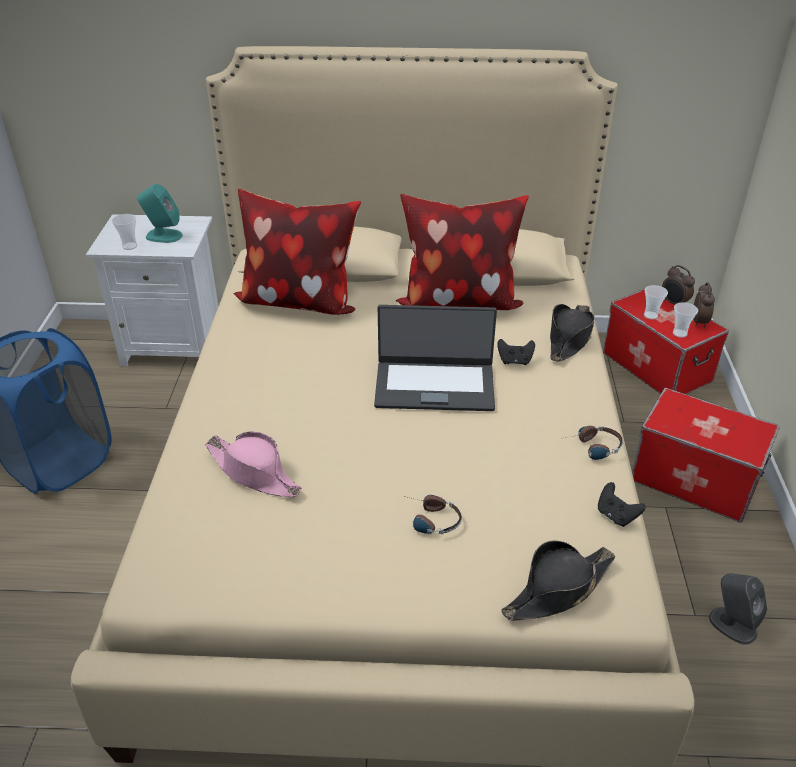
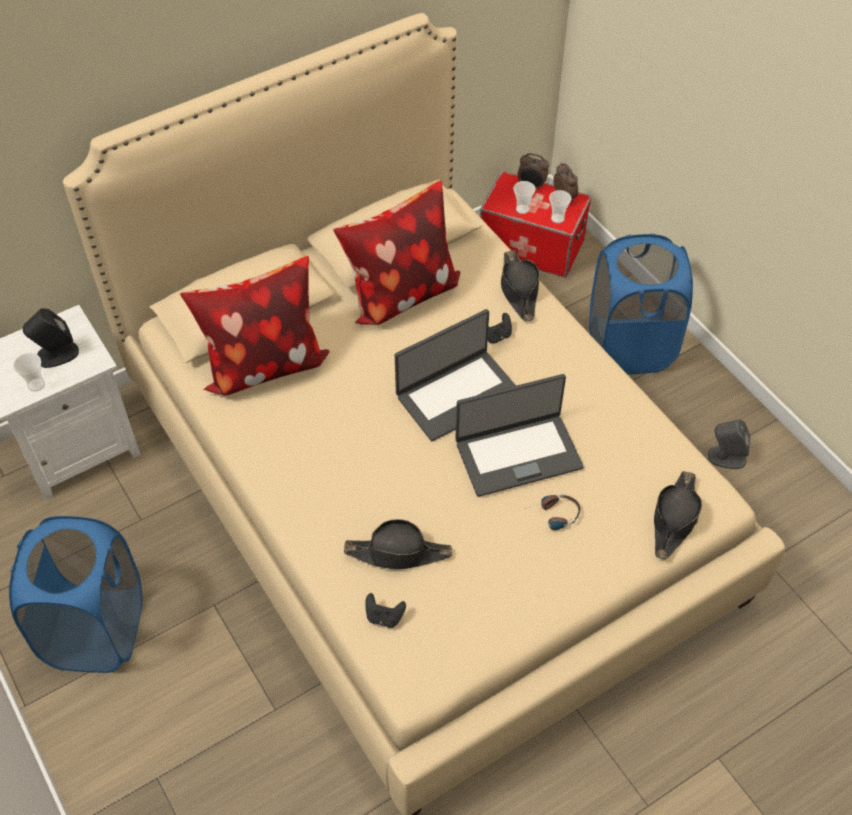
camera: 35 degrees left, 15 degrees up
turquoise speaker [137,184,183,243] -> black speaker [23,308,79,368]
pink hat [205,431,302,497] -> black hat [344,519,452,569]
headphones [561,426,623,460] -> none
black game controller [598,482,645,527] -> black game controller moved to [365,593,406,628]
storage box [632,388,780,523] -> blue laundry basket [589,234,693,374]
none -> laptop [455,374,584,497]

